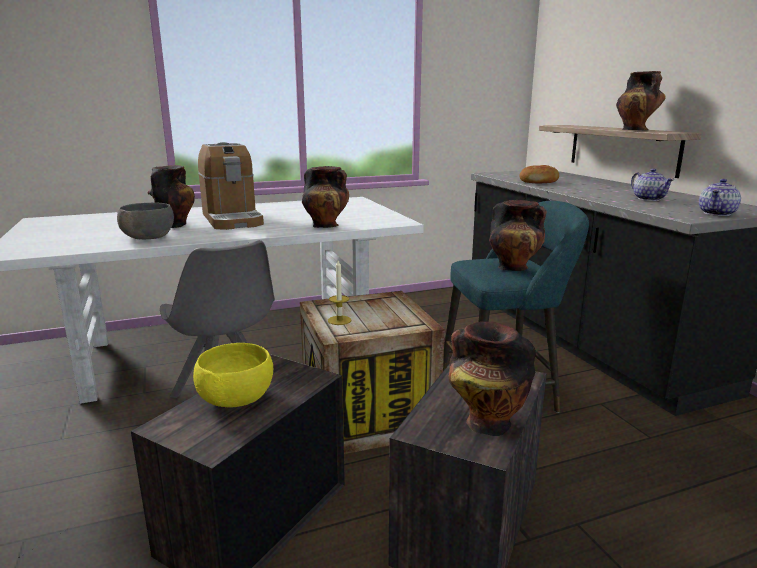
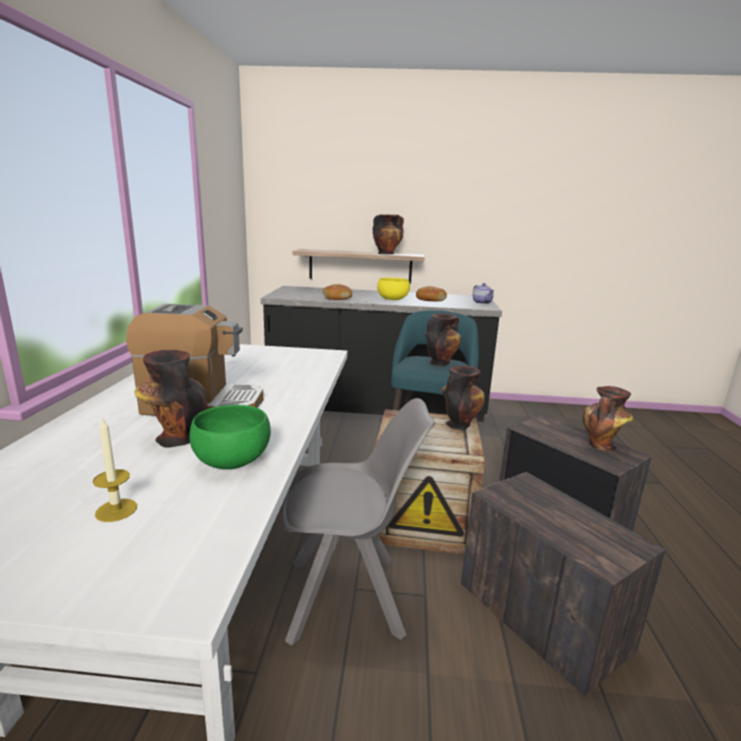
camera: 65 degrees left, 0 degrees up
grey bowl [117,202,174,239] -> green bowl [189,405,271,469]
yellow bowl [193,343,273,407] -> yellow bowl moved to [377,278,410,300]
vase [302,166,349,228] -> vase moved to [441,365,485,430]
candle [328,260,351,325] -> candle moved to [93,418,137,522]
teapot [631,169,674,201] -> bread [416,286,447,301]

